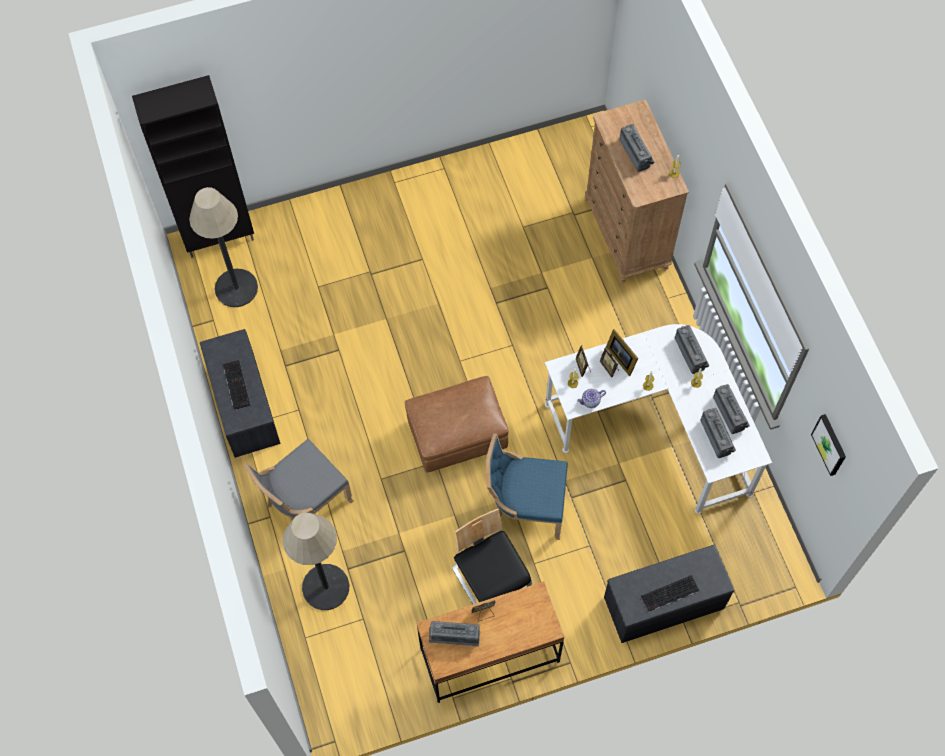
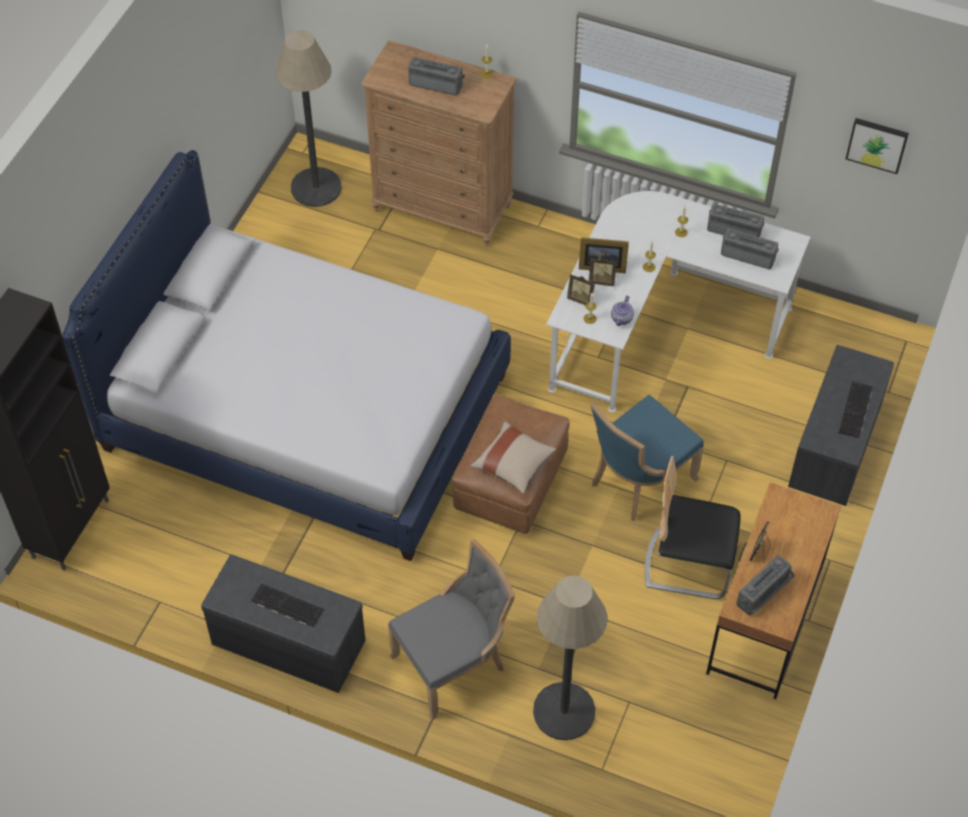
camera: 50 degrees left, 10 degrees down
floor lamp [189,187,258,307] -> floor lamp moved to [275,30,342,207]
grey chair [244,439,354,520] -> grey chair turned 120 degrees counterclockwise [388,539,515,720]
radio [675,325,709,374] -> none
none -> bed [62,150,511,561]
none -> beige pillow [471,421,556,494]

